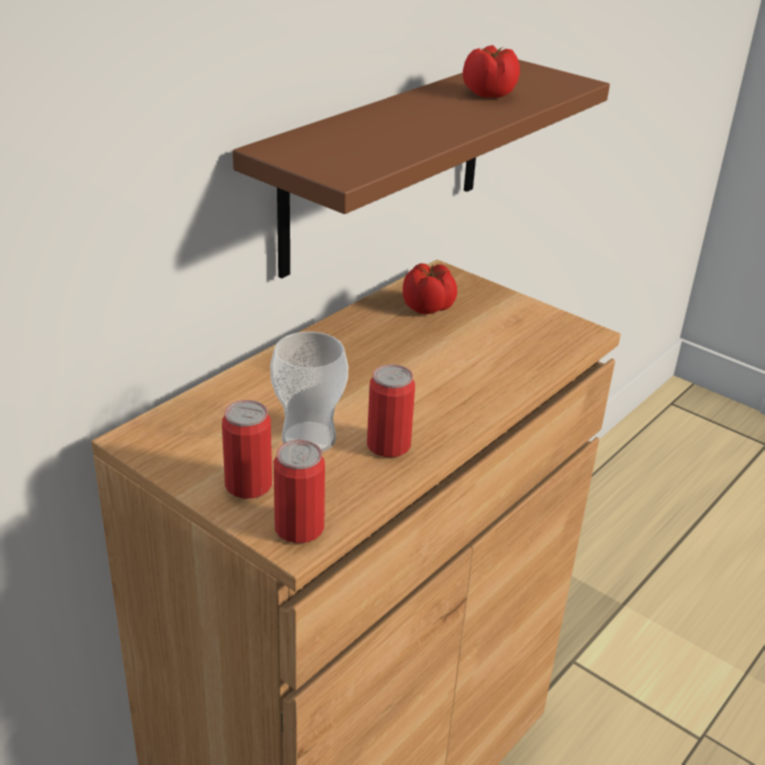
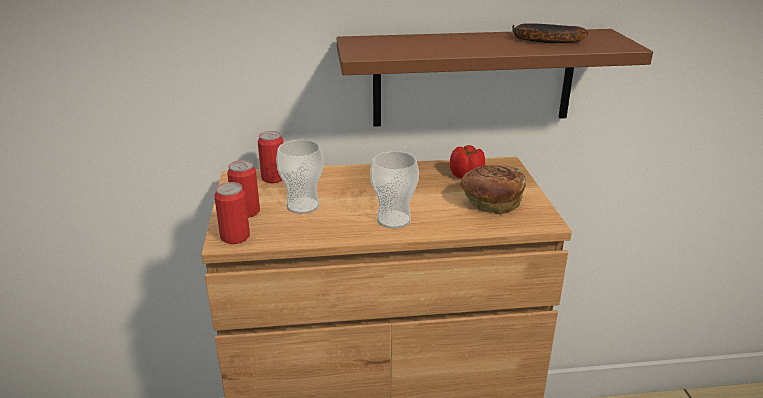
camera: 45 degrees right, 5 degrees down
can [367,364,415,458] -> can moved to [258,131,283,183]
tomato [463,45,520,98] -> banana [512,23,588,43]
none -> cup [370,151,419,229]
none -> bread [460,165,526,214]

